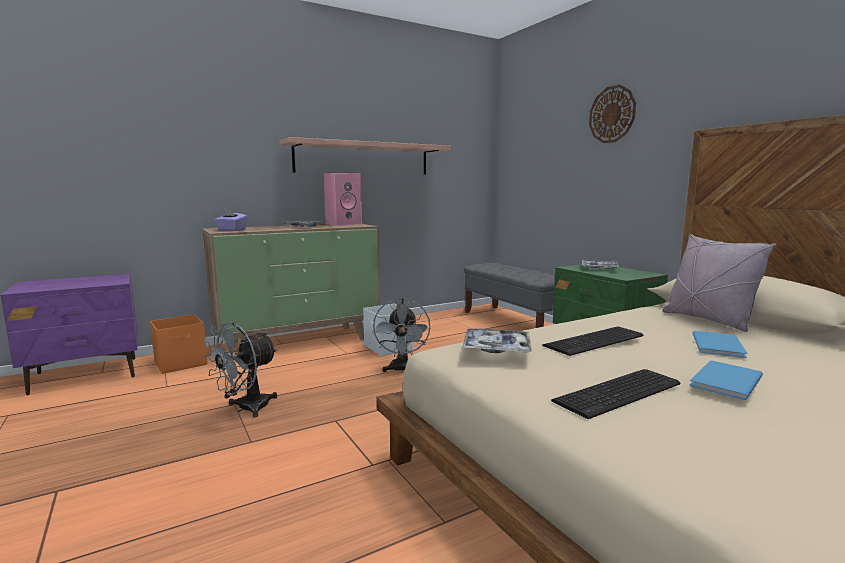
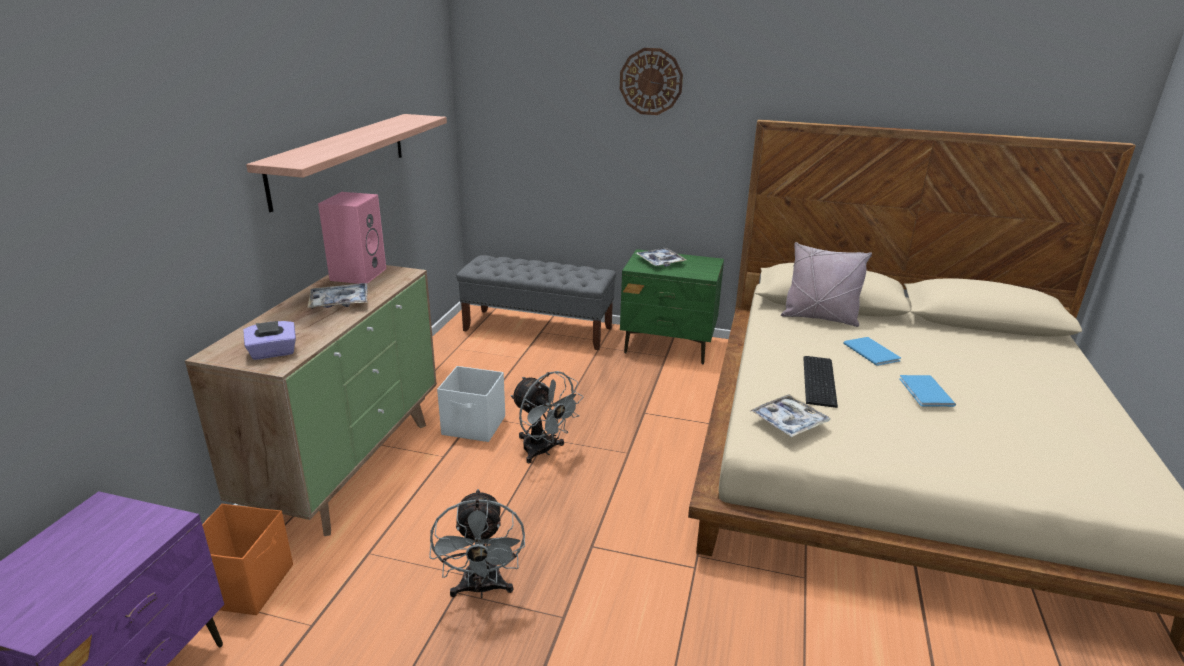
camera: 45 degrees left, 15 degrees up
keyboard [551,369,680,419] -> none

